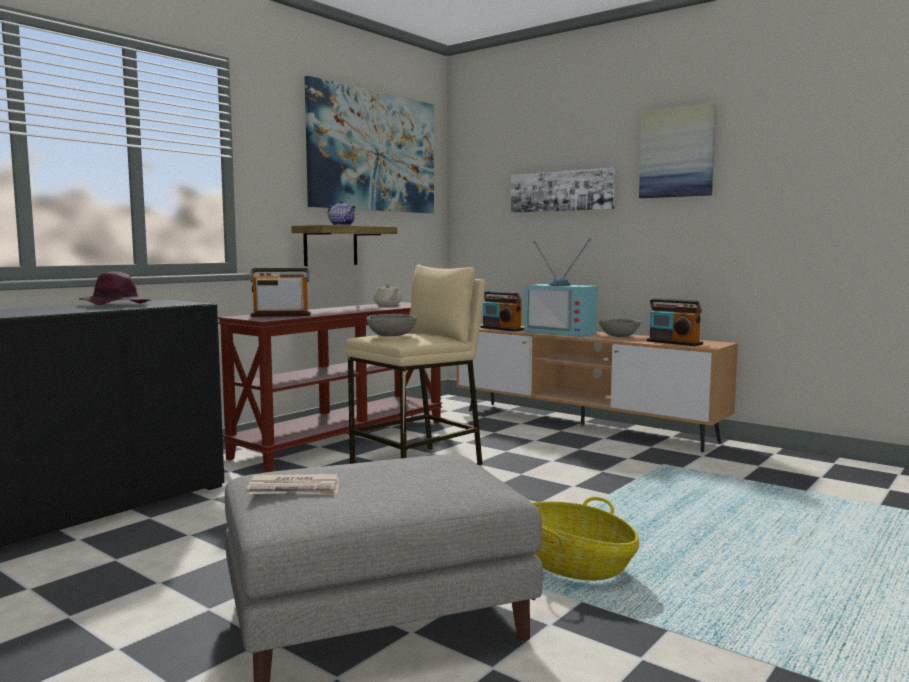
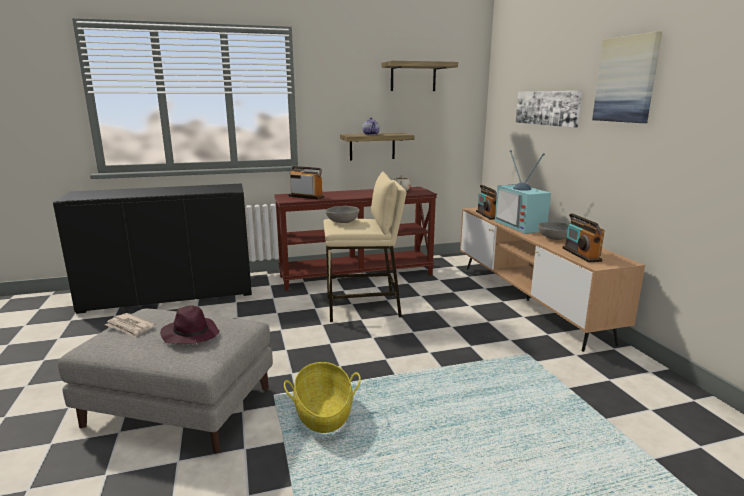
camera: 35 degrees right, 10 degrees up
purple hat [79,271,151,305] -> purple hat moved to [160,305,220,344]
picture [305,76,434,214] -> shelf [382,61,458,91]

